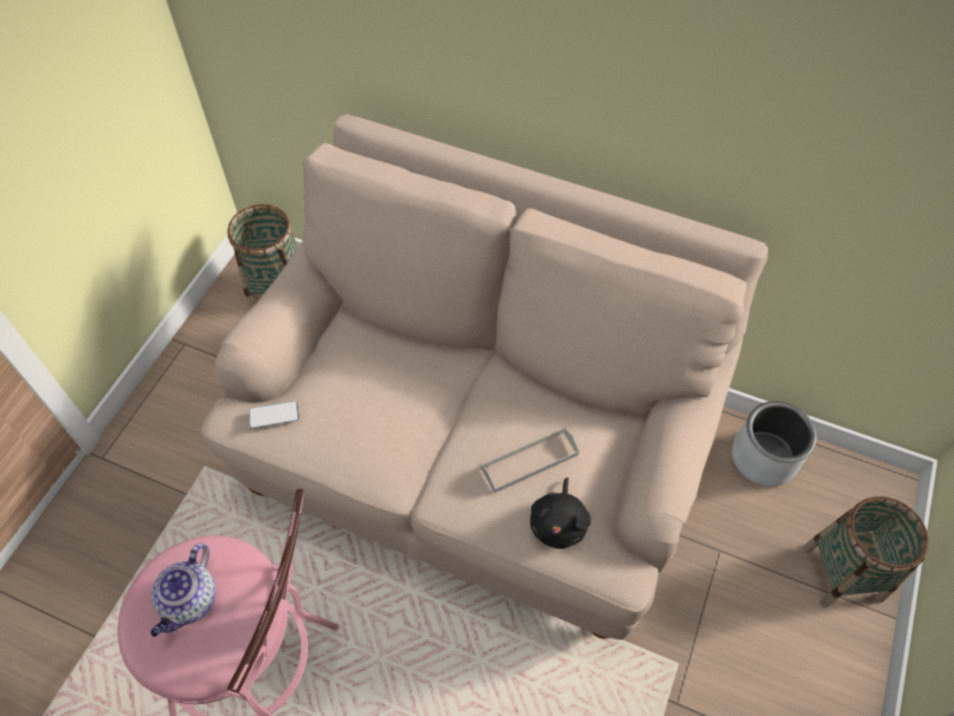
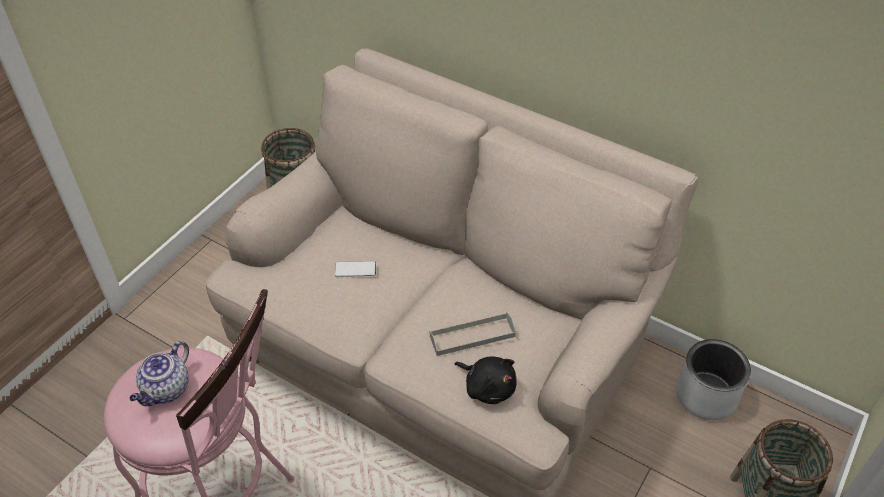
camera: 10 degrees right, 10 degrees down
phone [249,401,299,428] -> phone moved to [335,261,376,277]
black plush toy [530,477,591,549] -> black plush toy turned 75 degrees counterclockwise [455,356,517,404]

